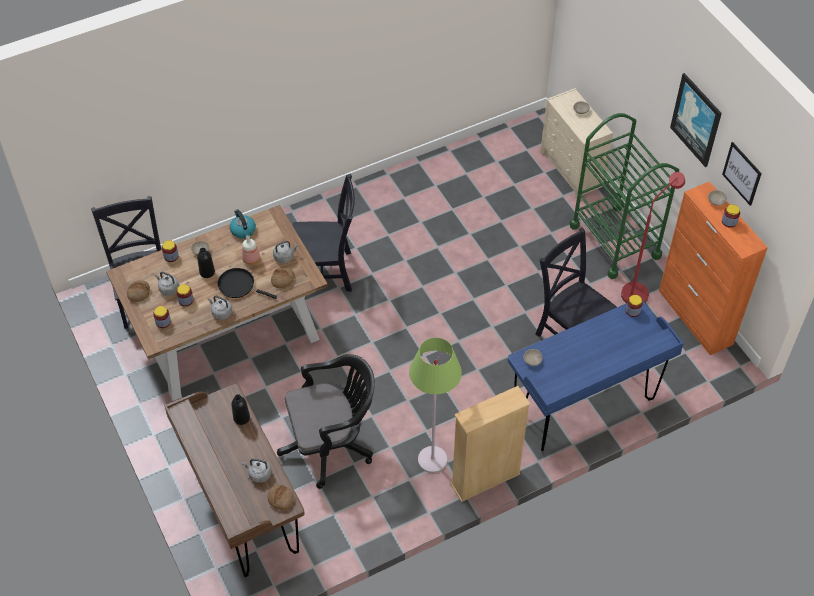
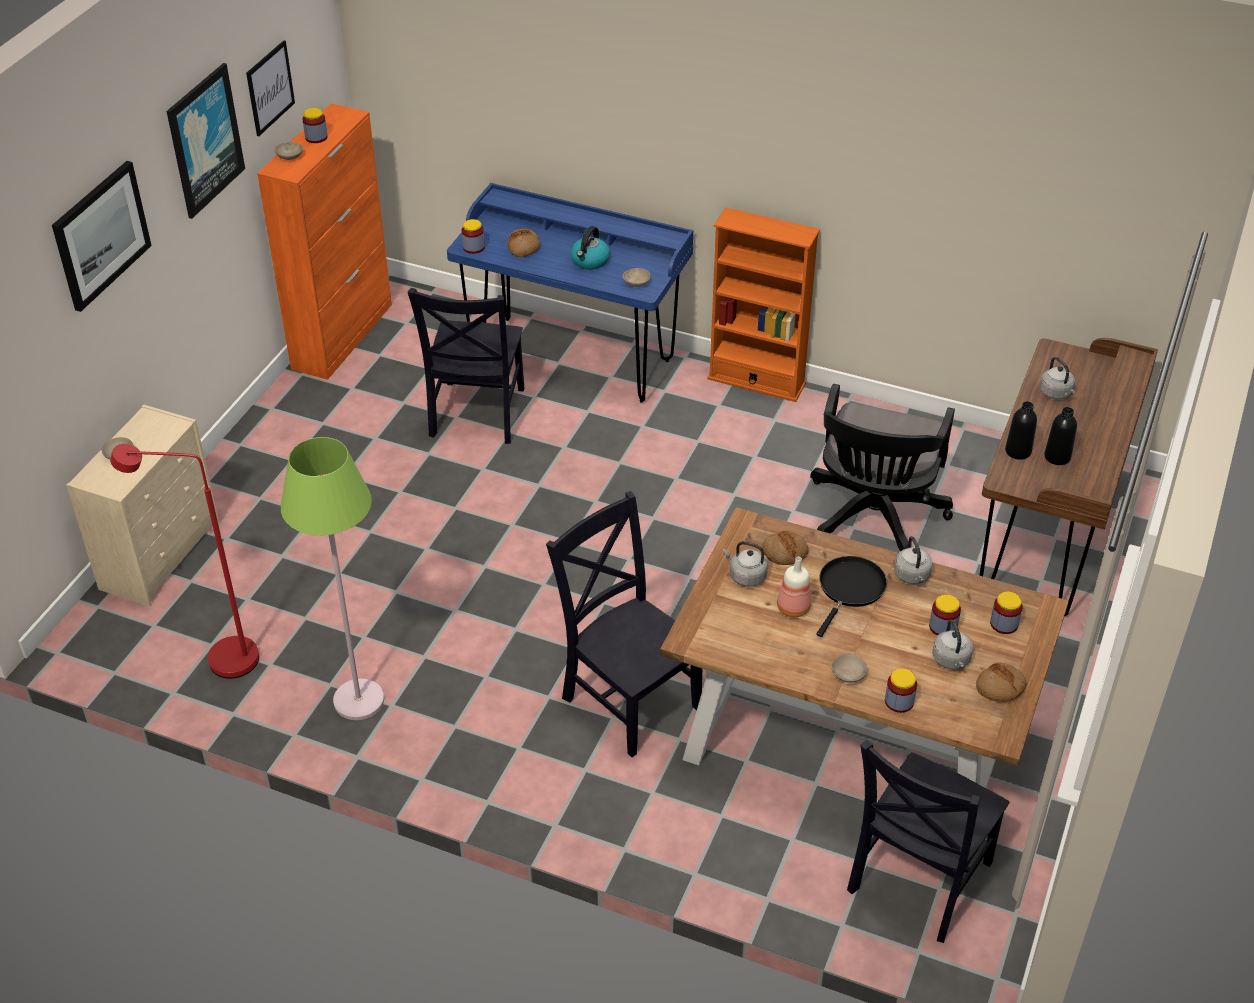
camera: 130 degrees left, 10 degrees down
black bottle [197,248,215,278] -> black bottle moved to [1044,407,1077,465]
black frying pan [217,268,277,299] -> black frying pan turned 135 degrees counterclockwise [816,556,887,637]
kettle [230,209,256,239] -> kettle moved to [570,226,610,270]
bread [268,485,294,510] -> bread moved to [507,228,540,257]
black office chair [277,354,375,489] -> black office chair turned 105 degrees counterclockwise [810,384,955,551]
green floor lamp [409,337,462,473] -> green floor lamp moved to [281,437,384,720]
beige bookcase [450,386,530,502] -> orange bookcase [707,207,820,402]
green cart [570,113,679,279] -> none
red floor lamp [621,172,685,303] -> red floor lamp moved to [110,444,259,678]
none -> picture [52,161,152,312]

